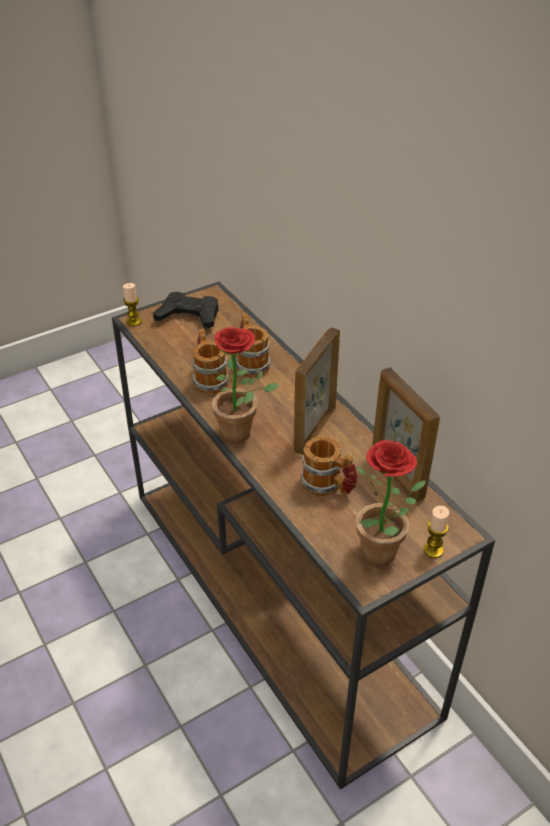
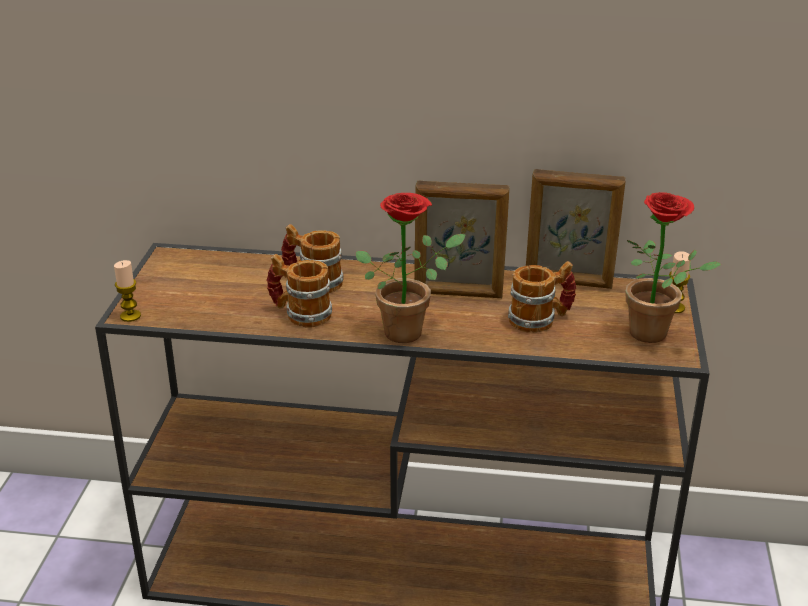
camera: 50 degrees left, 10 degrees down
black game controller [153,292,218,328] -> none
picture frame [294,328,340,455] -> picture frame turned 60 degrees counterclockwise [414,180,510,298]

